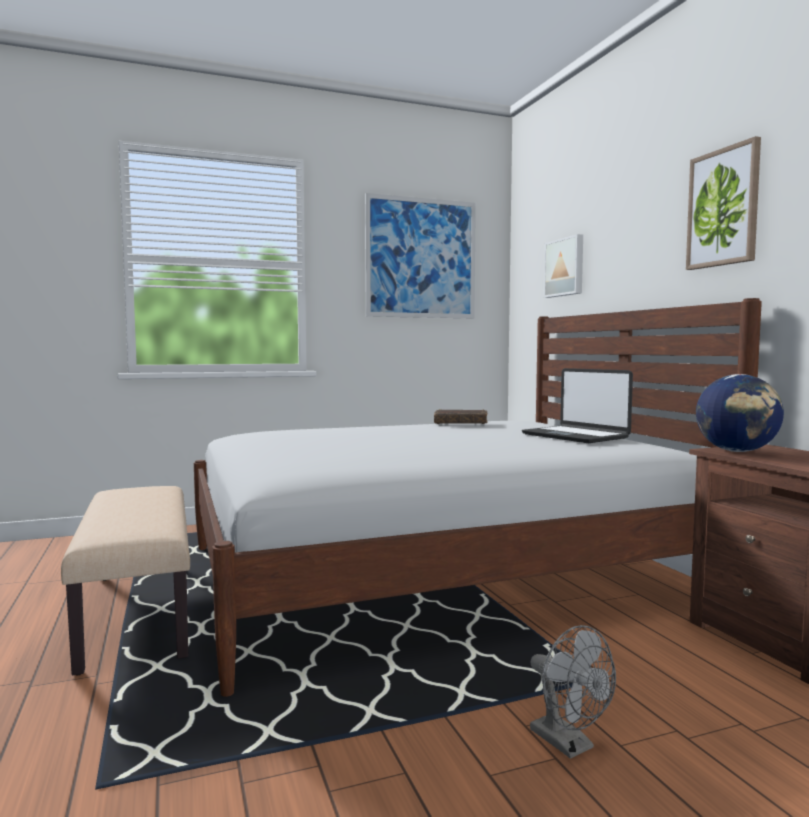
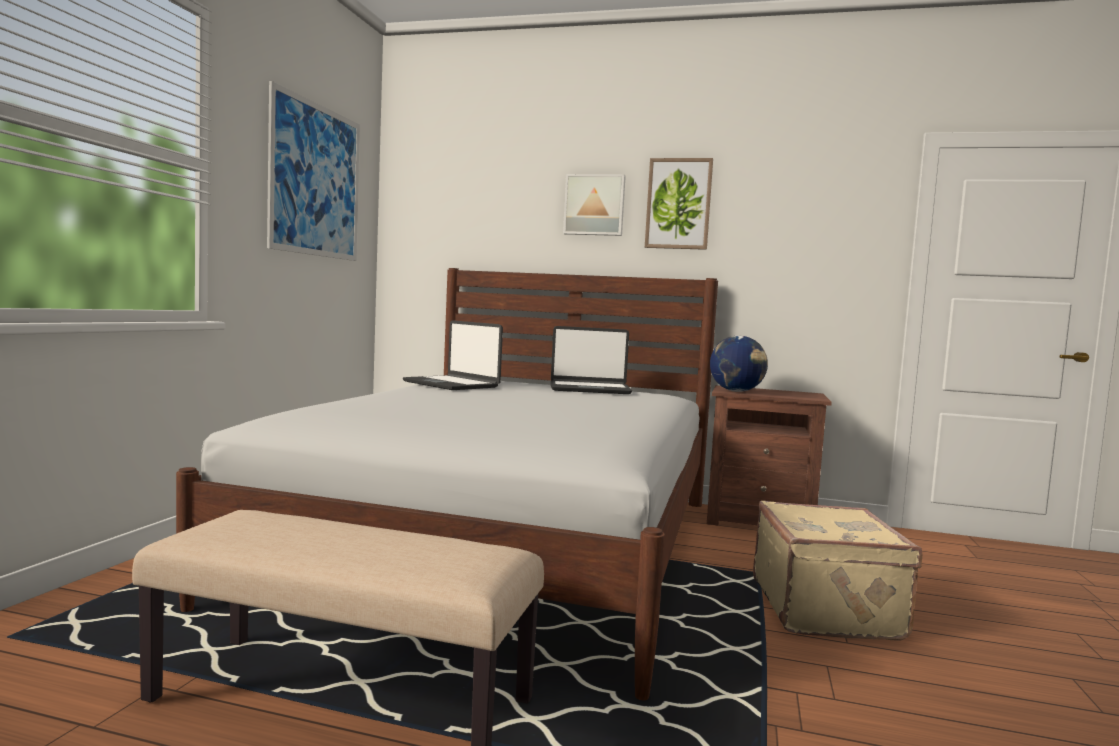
camera: 55 degrees left, 0 degrees up
brown book [434,409,488,424] -> laptop [403,320,503,390]
grey fan [530,625,616,759] -> beige suitcase [753,501,922,641]
picture [544,234,583,298] -> picture moved to [563,174,626,236]

